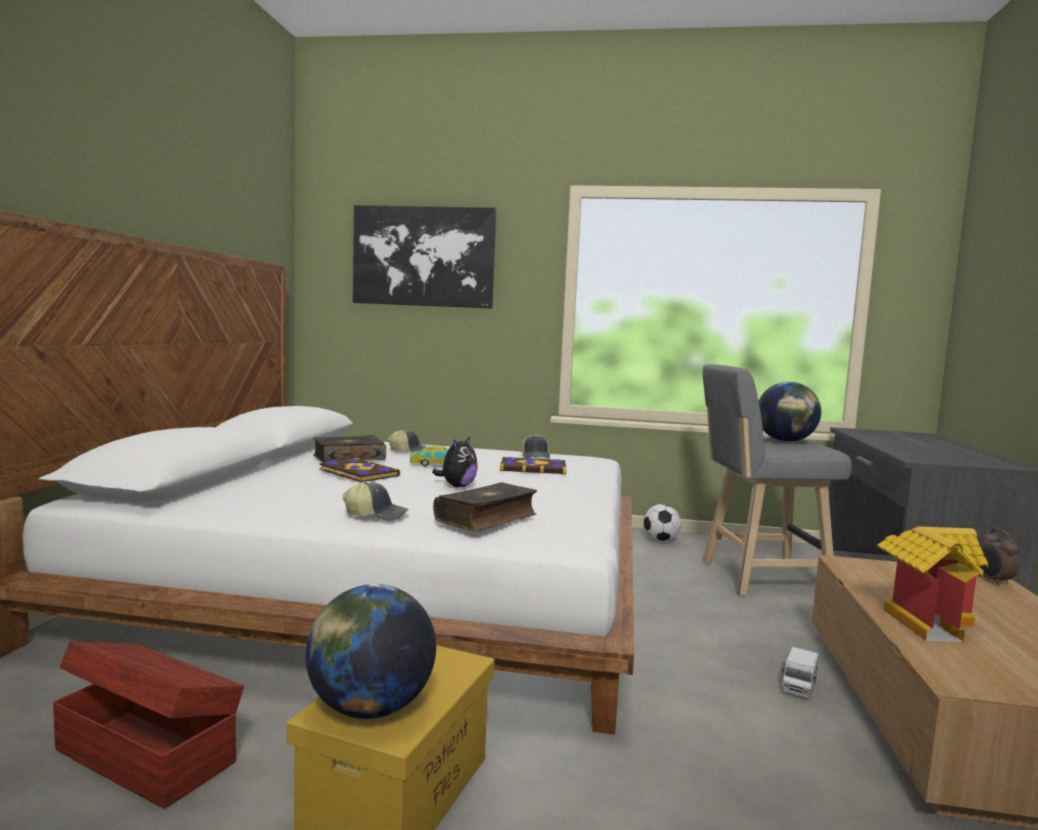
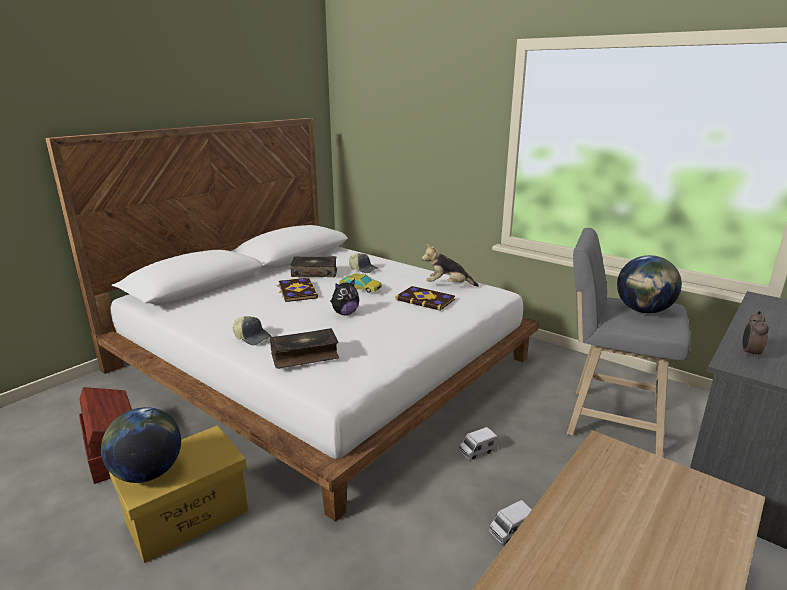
camera: 30 degrees right, 15 degrees up
picture [353,205,496,308] -> none
cap [521,434,550,458] -> plush toy [422,244,479,286]
football [643,504,681,542] -> none
toy house [877,526,989,642] -> none
alarm clock [979,529,1019,586] -> alarm clock moved to [742,311,769,358]
none -> toy truck [459,427,497,460]

